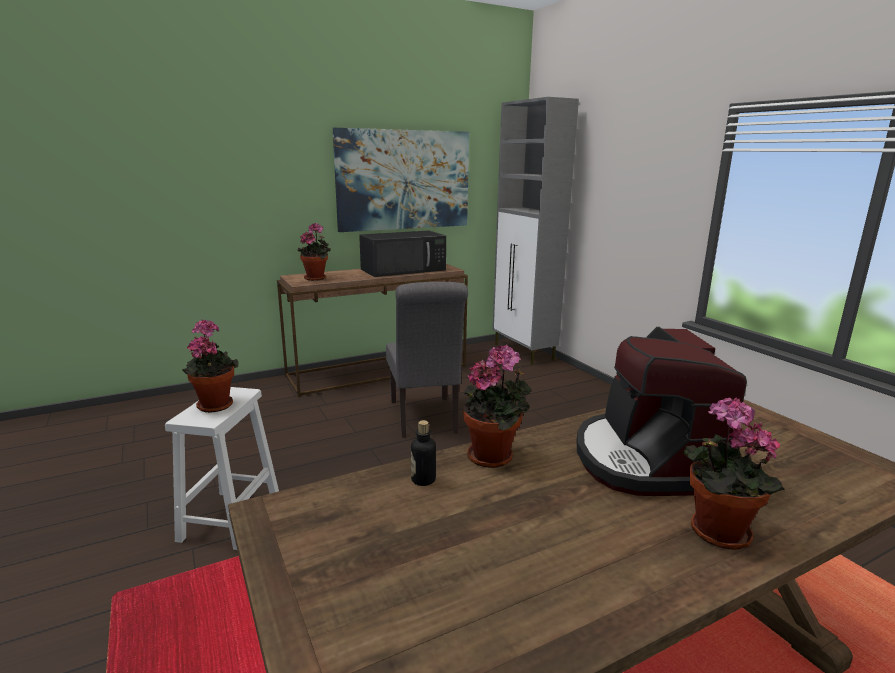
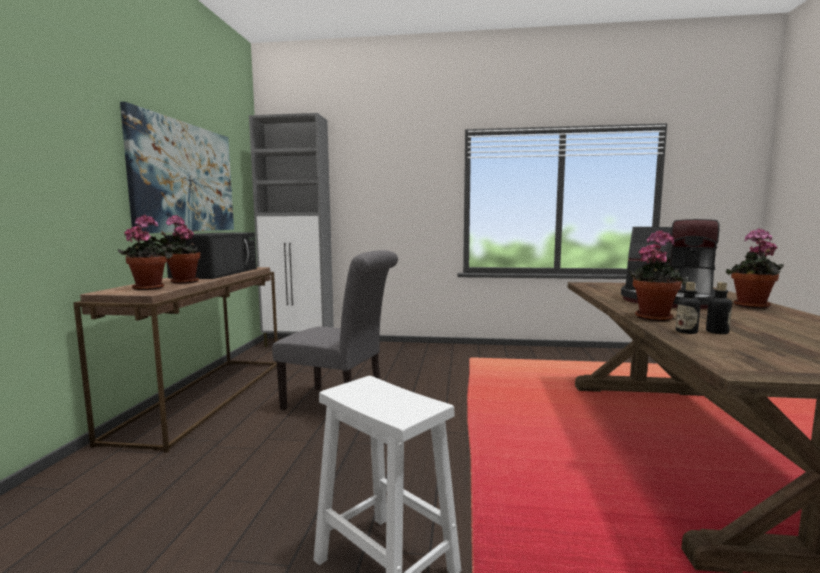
camera: 55 degrees left, 10 degrees down
potted plant [182,319,239,413] -> potted plant moved to [159,215,200,284]
none -> bottle [706,282,732,334]

